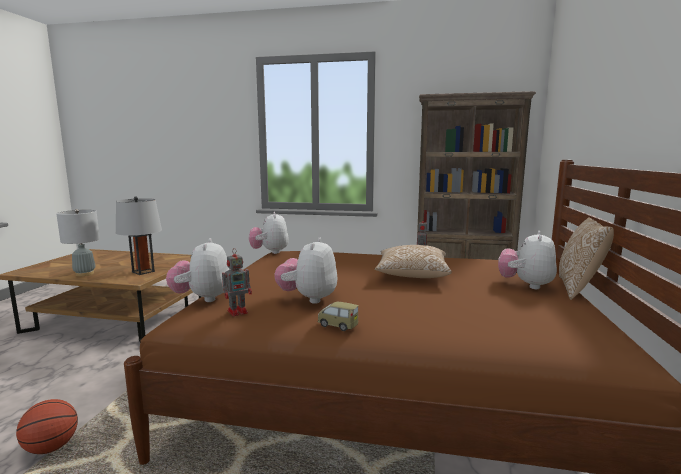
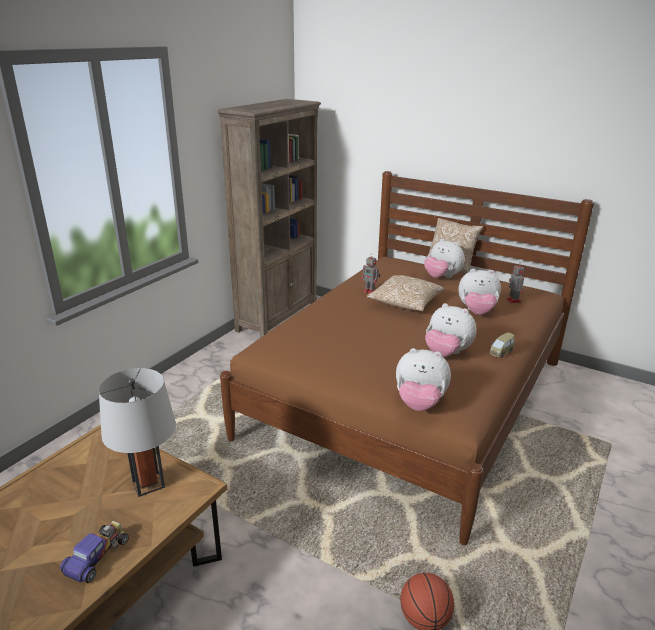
camera: 70 degrees left, 15 degrees up
grey table lamp [56,209,100,276] -> toy car [60,521,129,583]
toy robot [222,248,252,316] -> toy robot moved to [506,262,525,303]
plush toy [249,212,289,254] -> plush toy moved to [458,269,501,315]

